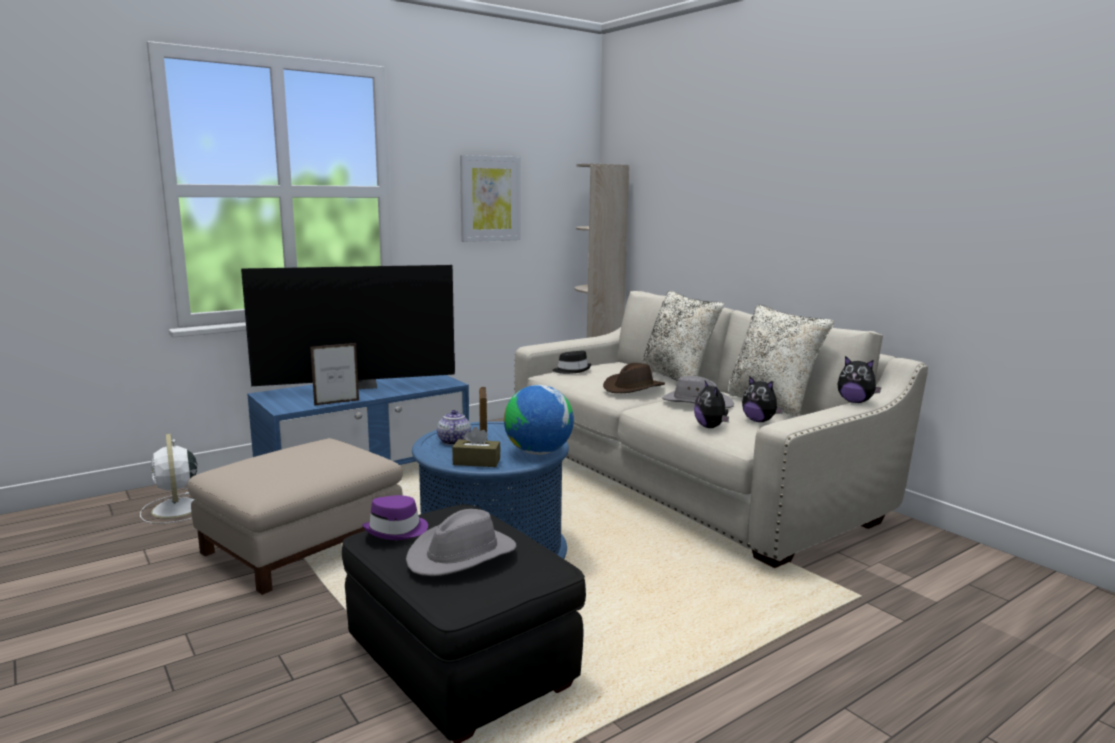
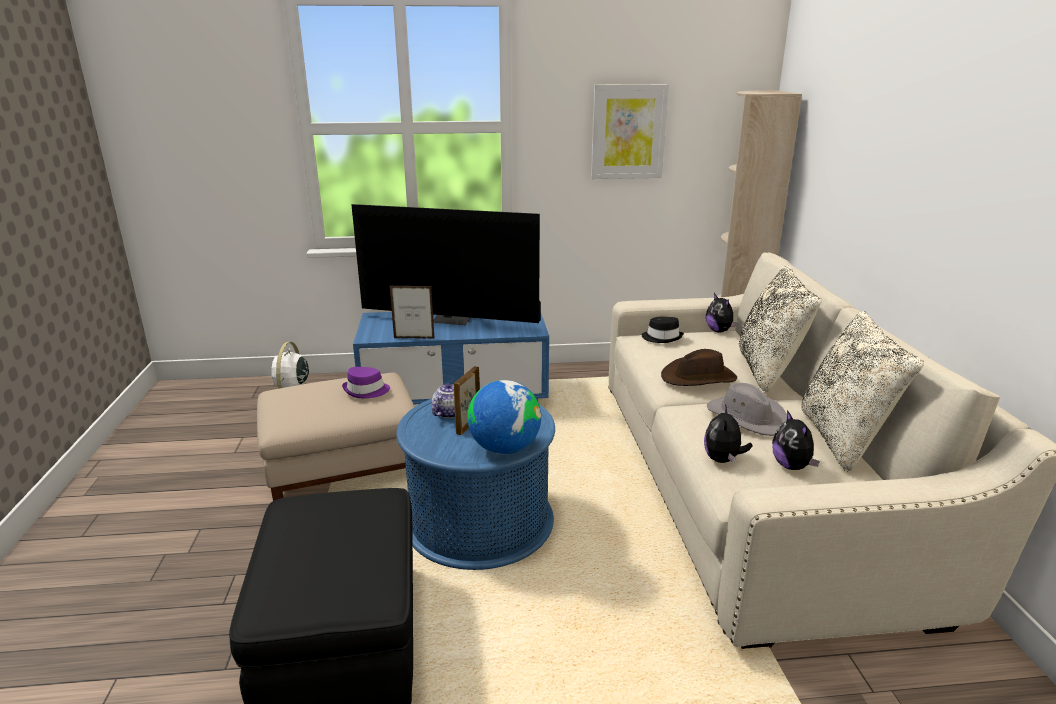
camera: 30 degrees right, 10 degrees up
purple hat [362,495,428,540] -> purple hat moved to [342,367,390,398]
grey hat [406,509,516,576] -> none
brown tissue box [452,427,500,467] -> none
plush toy [838,356,882,403] -> plush toy moved to [706,293,738,333]

